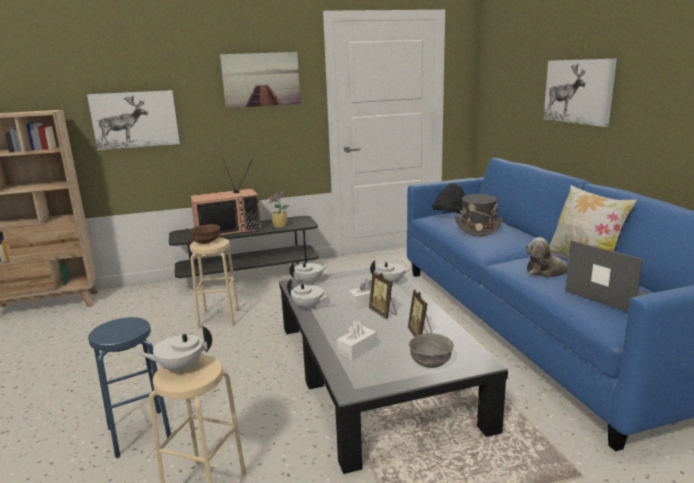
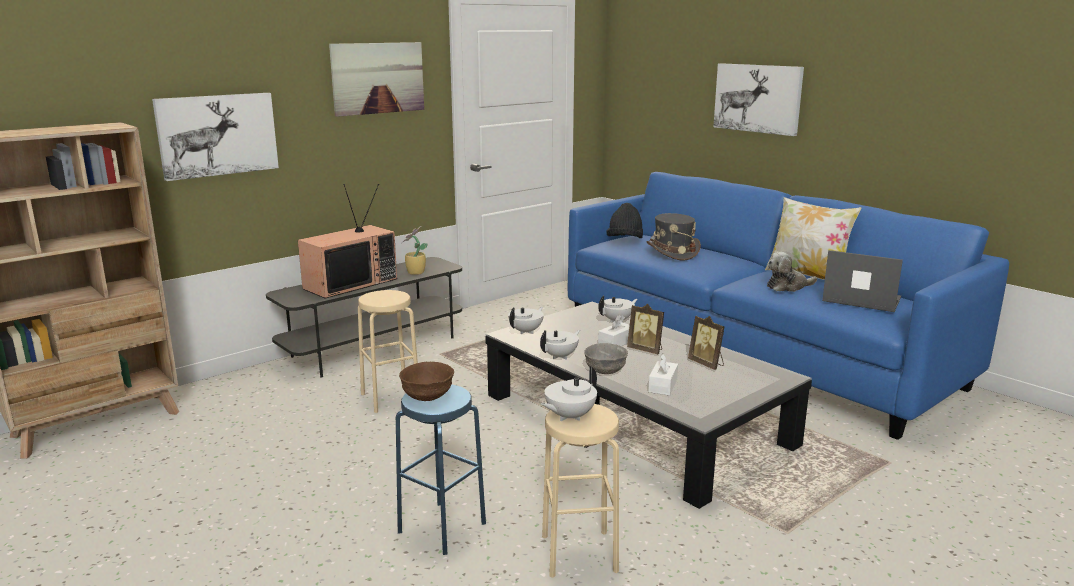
camera: 25 degrees left, 0 degrees up
brown bowl [190,224,220,244] -> brown bowl moved to [399,362,454,401]
white teapot [287,279,330,311] -> white teapot turned 45 degrees counterclockwise [540,330,580,360]
grey bowl [409,333,454,368] -> grey bowl moved to [584,343,628,374]

